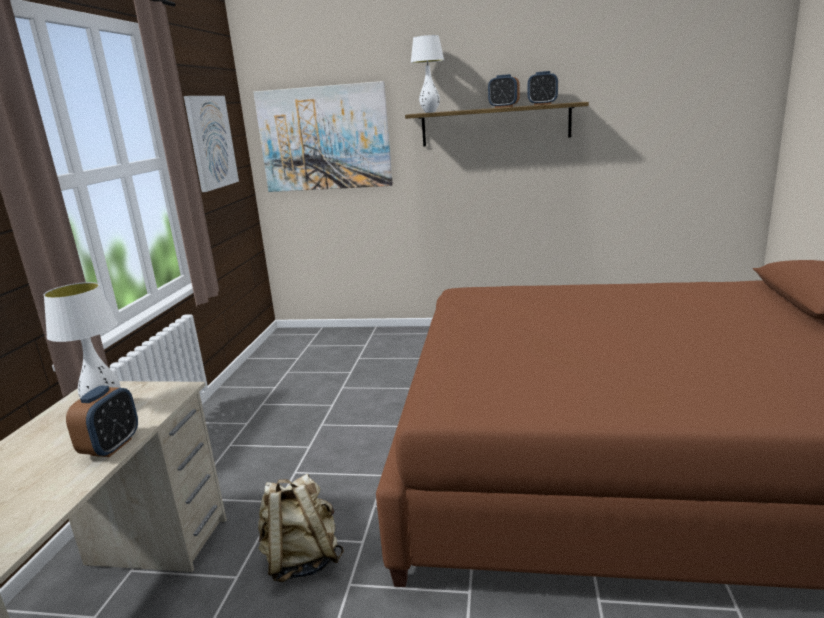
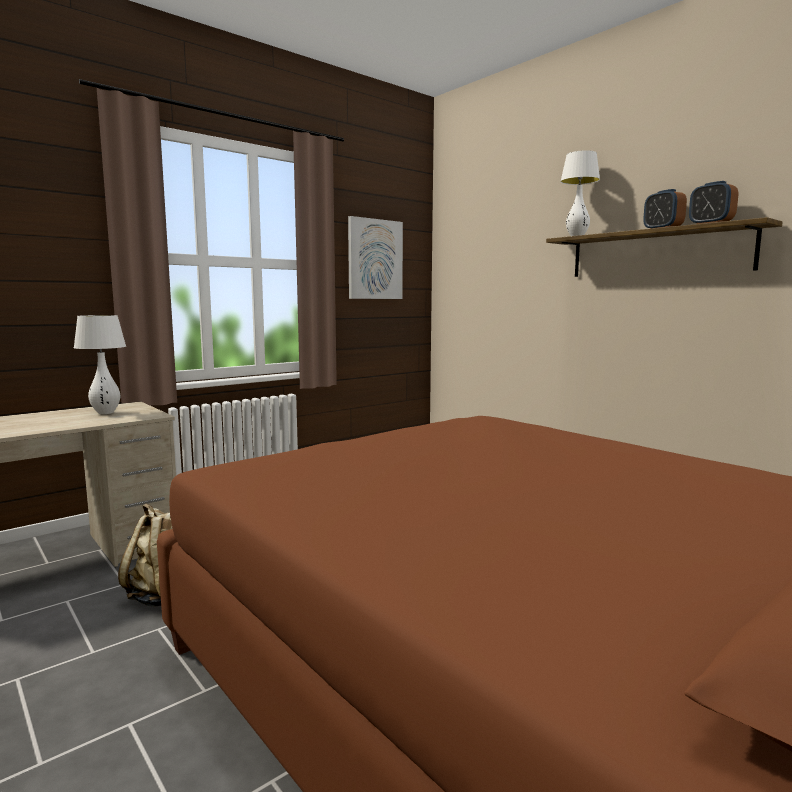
camera: 40 degrees right, 10 degrees down
alarm clock [66,385,138,457] -> none
picture [253,81,393,192] -> none

